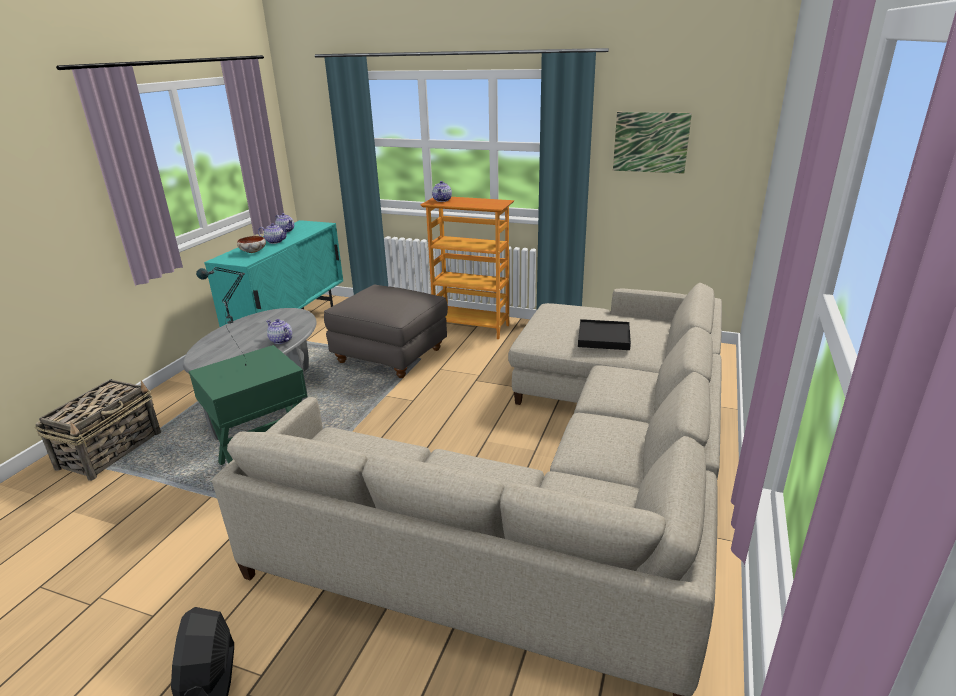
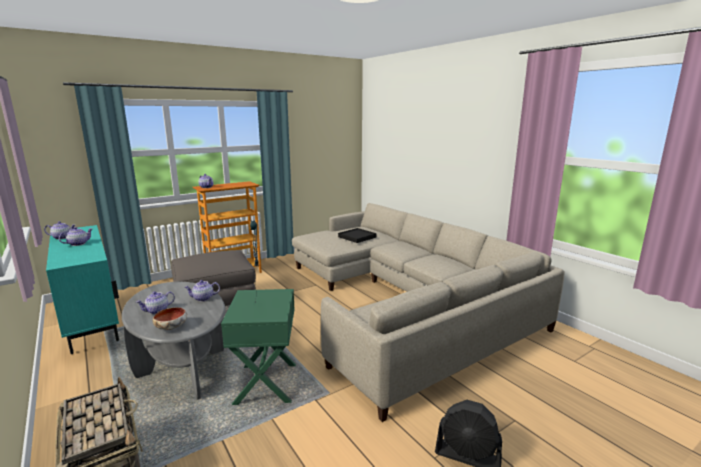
camera: 55 degrees left, 10 degrees down
bowl [237,236,266,253] -> bowl moved to [153,307,187,330]
picture [613,112,692,174] -> none
none -> teapot [136,291,175,314]

